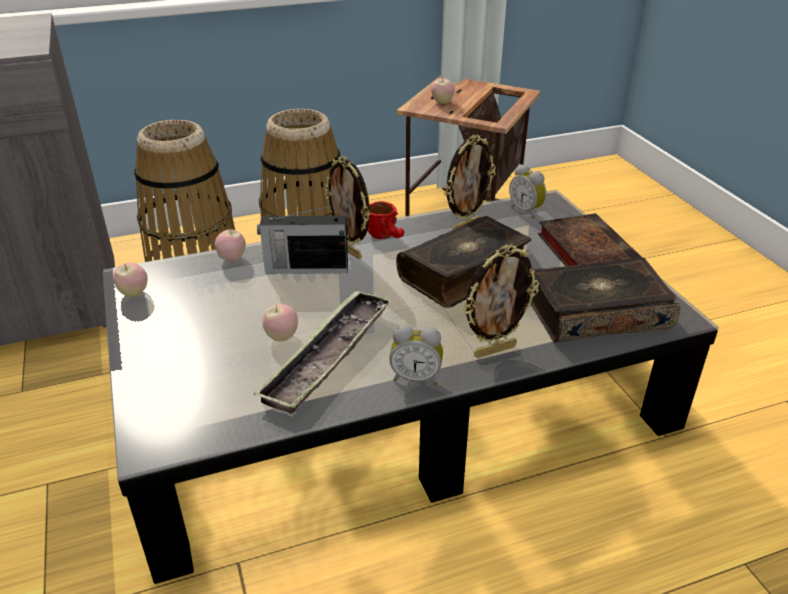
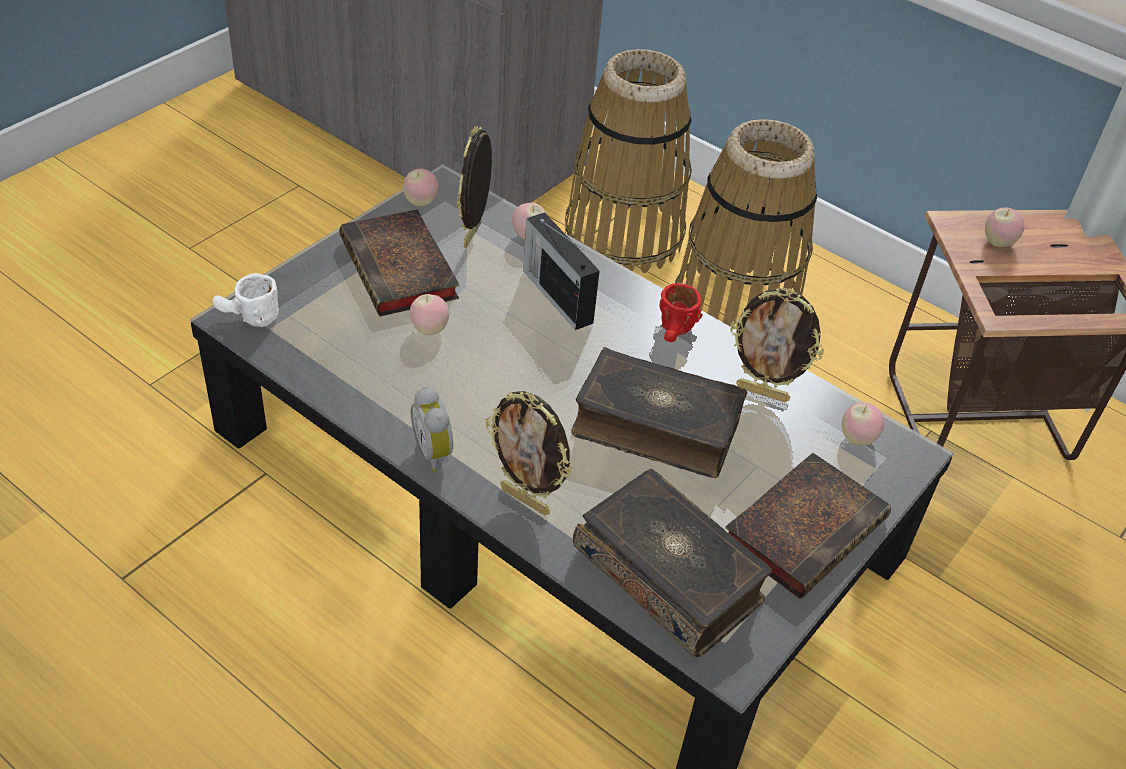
camera: 55 degrees right, 10 degrees up
tray [254,290,392,414] -> none
picture frame [324,156,370,259] -> picture frame moved to [456,126,492,248]
alarm clock [509,164,546,219] -> apple [842,402,885,446]
none -> white mug [212,273,279,327]
none -> book [340,209,459,316]

